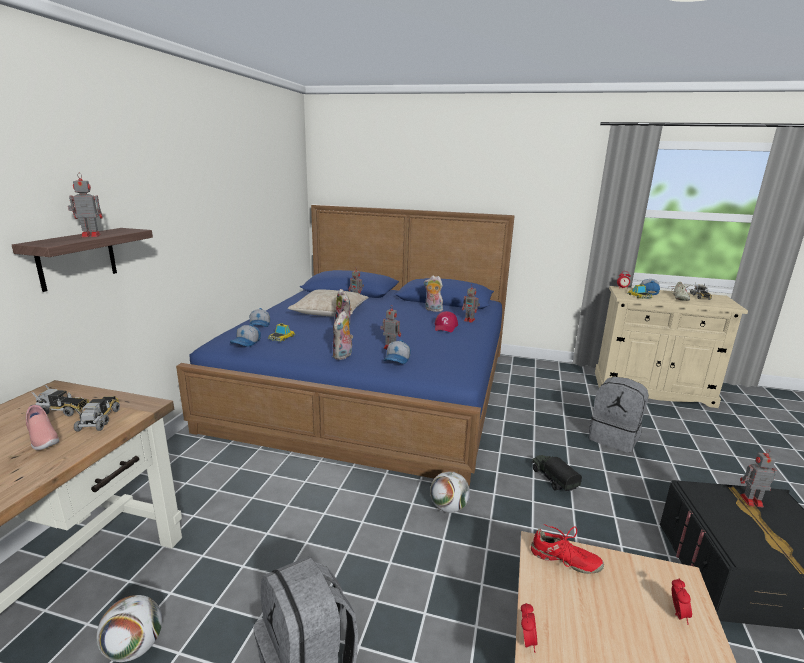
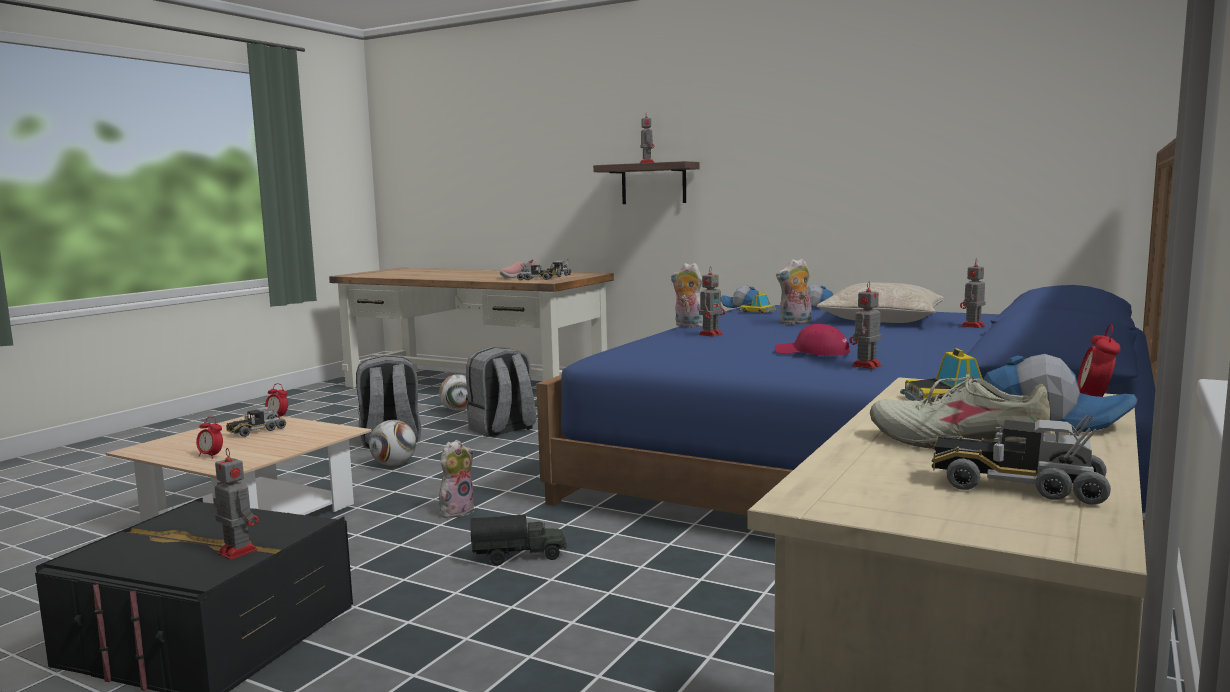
camera: 105 degrees right, 10 degrees down
cap [384,340,411,364] -> none
plush toy [424,276,443,312] -> plush toy moved to [439,440,474,518]
football [430,471,470,513] -> football moved to [369,420,416,466]
red shoe [531,524,604,574] -> none
grey backpack [589,377,649,453] -> grey backpack moved to [466,347,536,437]
toy robot [740,449,777,508] -> toy robot turned 75 degrees counterclockwise [213,448,258,560]
none -> toy truck [226,403,286,437]

